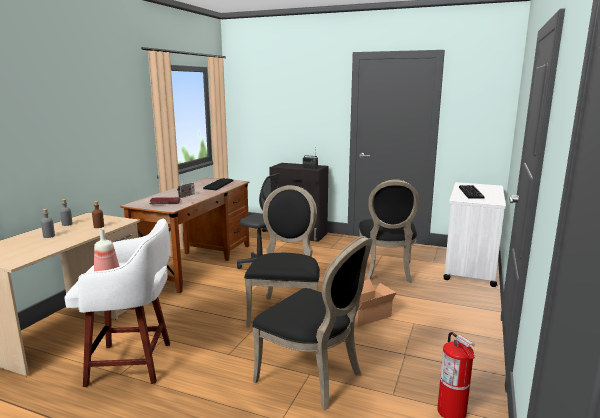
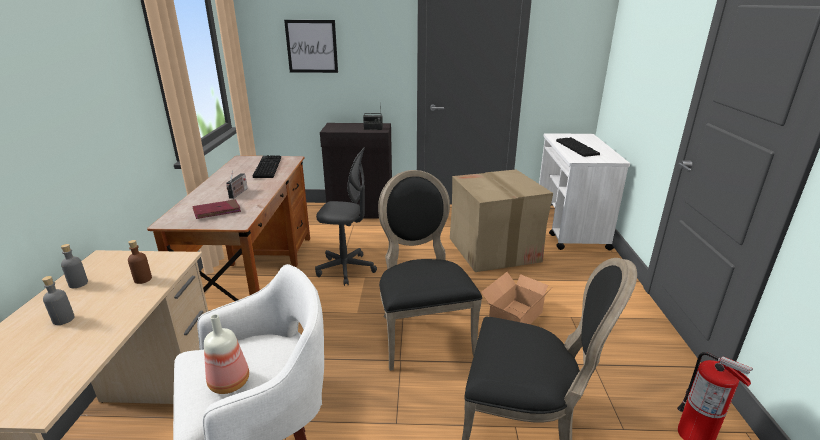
camera: 20 degrees left, 10 degrees up
black chair [359,179,419,283] -> cardboard box [450,170,553,272]
none -> picture [284,20,338,73]

